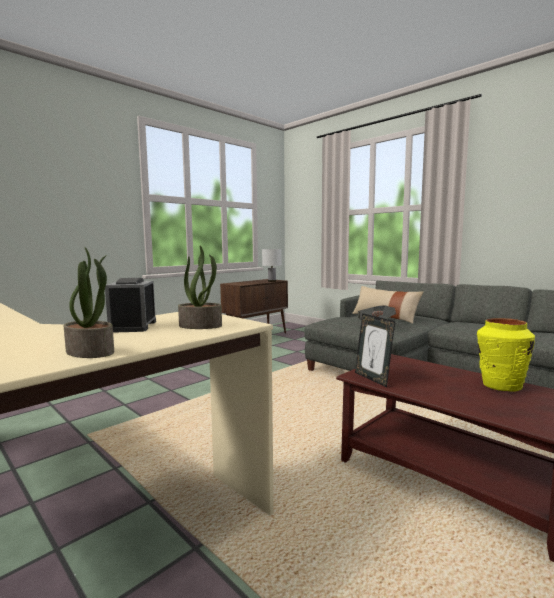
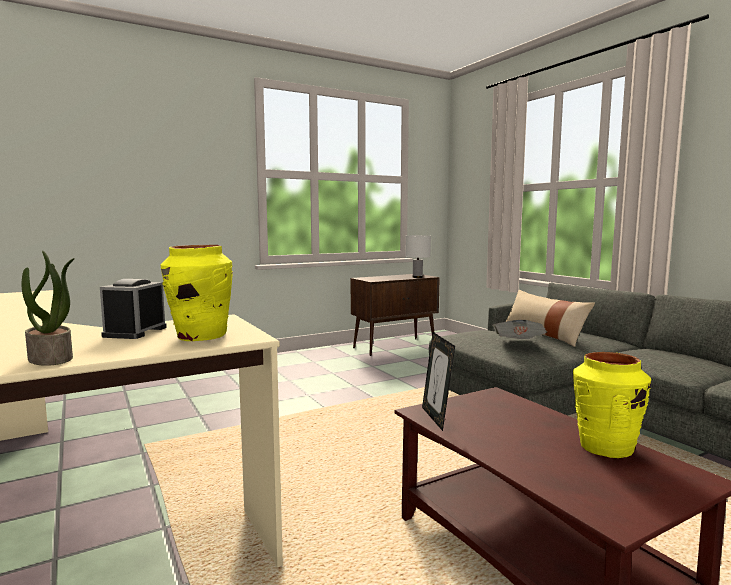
camera: 15 degrees right, 0 degrees up
potted plant [178,245,222,329] -> yellow vase [161,245,233,341]

